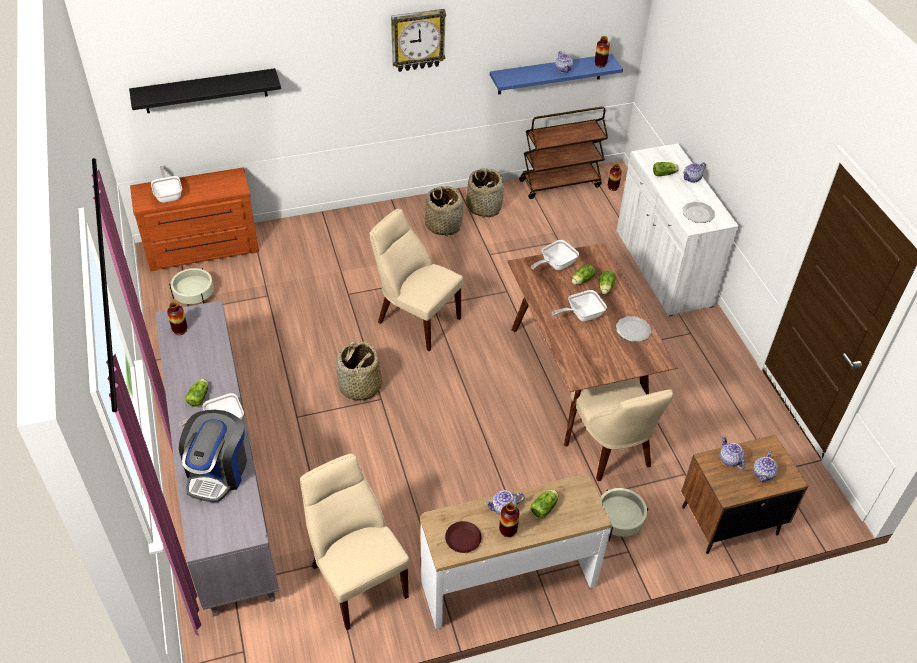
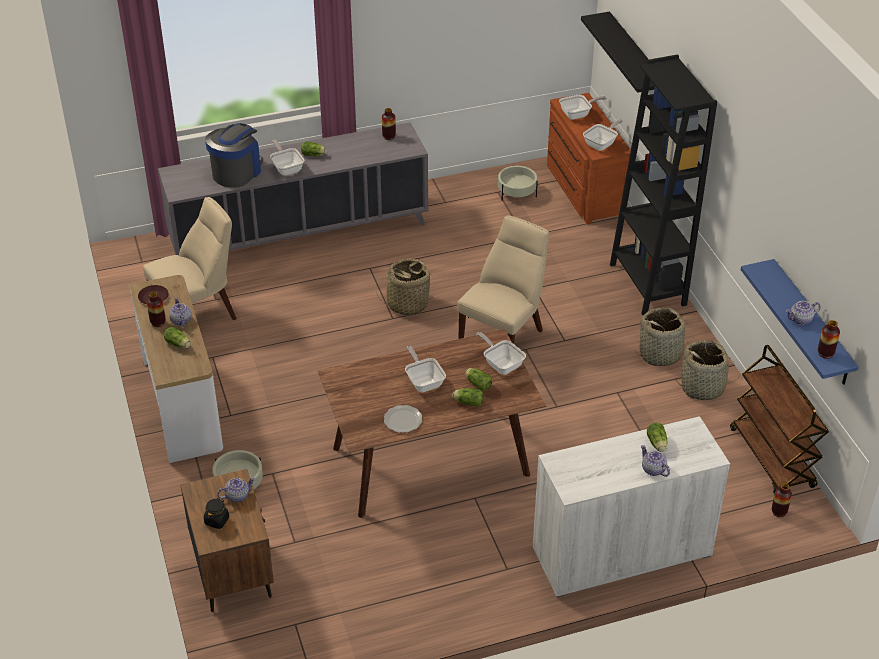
camera: 90 degrees right, 5 degrees down
coffee machine [179,410,247,502] -> coffee machine turned 105 degrees clockwise [205,123,263,188]
wall clock [391,9,446,72] -> none
beige chair [567,378,673,481] -> none
plate [683,202,715,223] -> none
teapot [753,451,778,482] -> black jar [204,498,229,529]
none -> frying pan [583,119,623,151]
none -> black bookcase [610,55,717,315]

